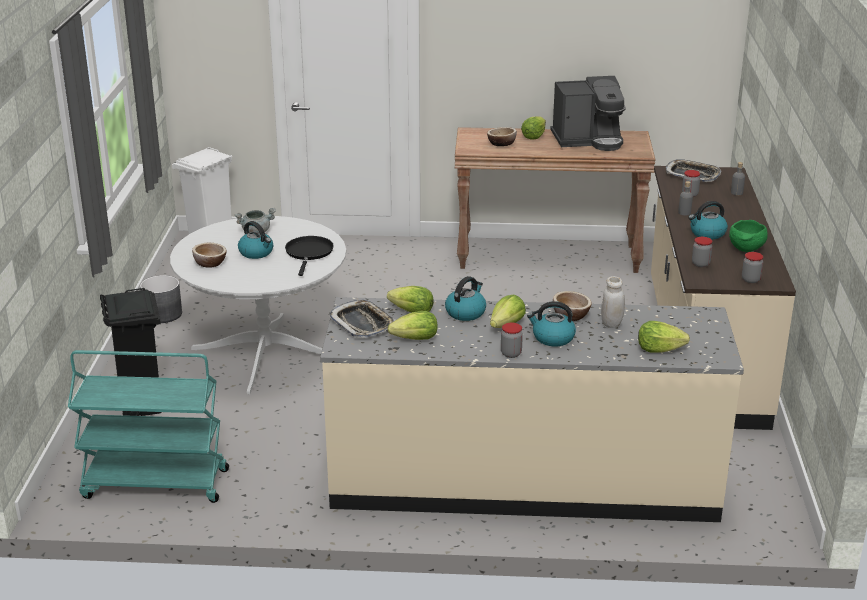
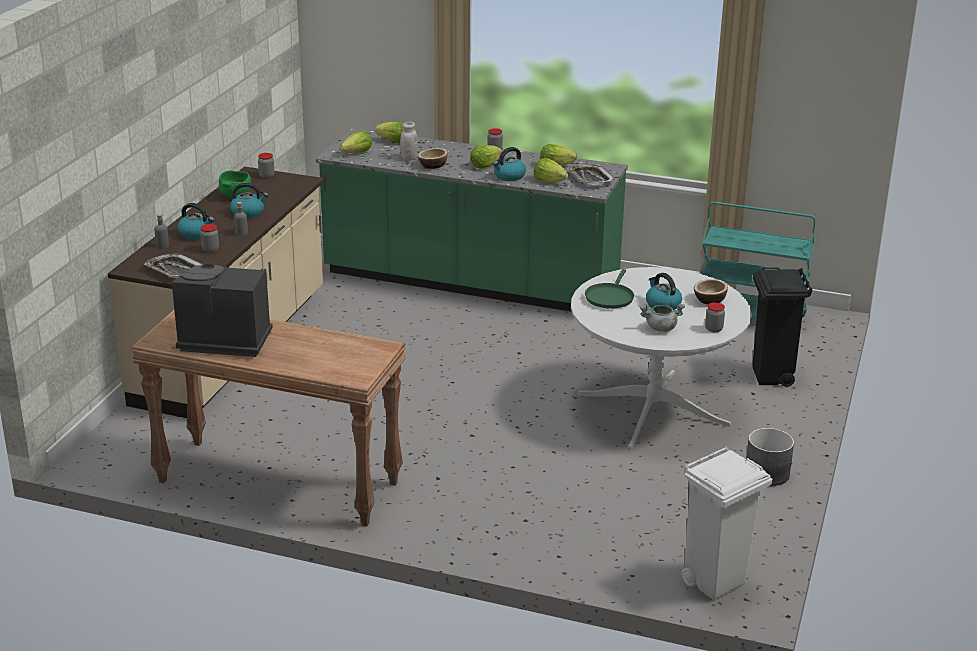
camera: 165 degrees left, 0 degrees up
black frying pan [285,236,334,276] -> green frying pan [585,269,634,309]
beige counter [320,297,744,522] -> green counter [316,128,628,312]
bowl [487,127,517,146] -> none
lettuce [521,116,546,140] -> lettuce moved to [340,131,372,153]
kettle [527,301,576,346] -> kettle moved to [178,203,214,240]
jar [692,237,712,267] -> jar moved to [705,302,725,332]

